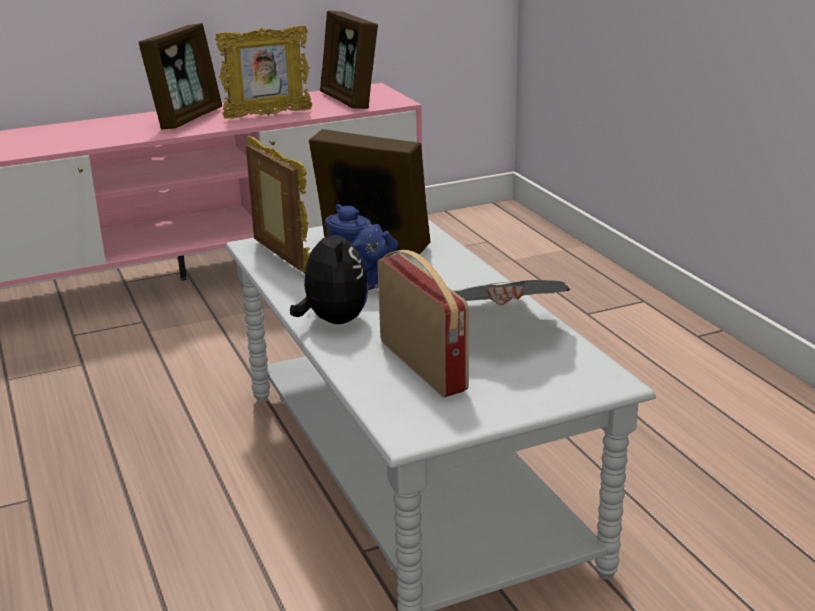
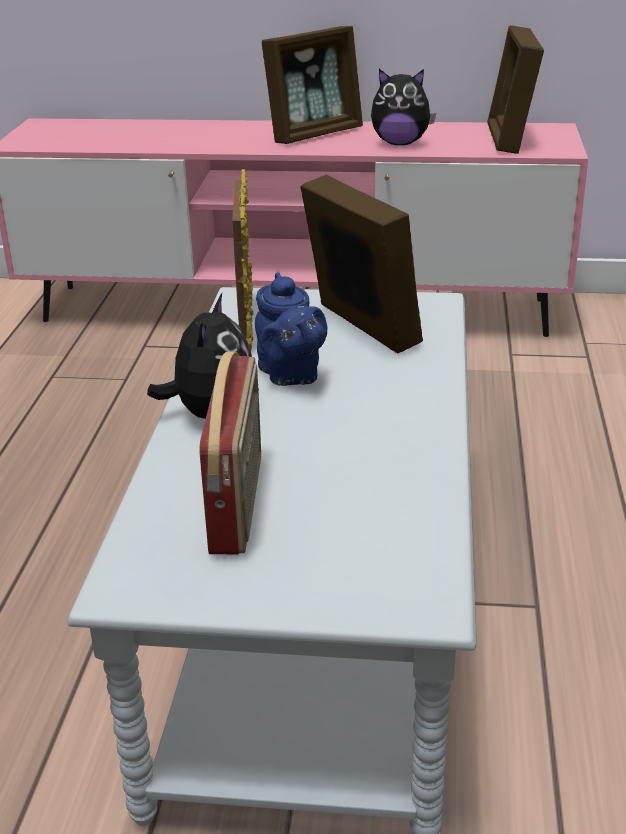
camera: 30 degrees right, 5 degrees up
picture frame [215,26,312,119] -> plush toy [371,69,436,145]
newspaper [452,280,571,305] -> none

